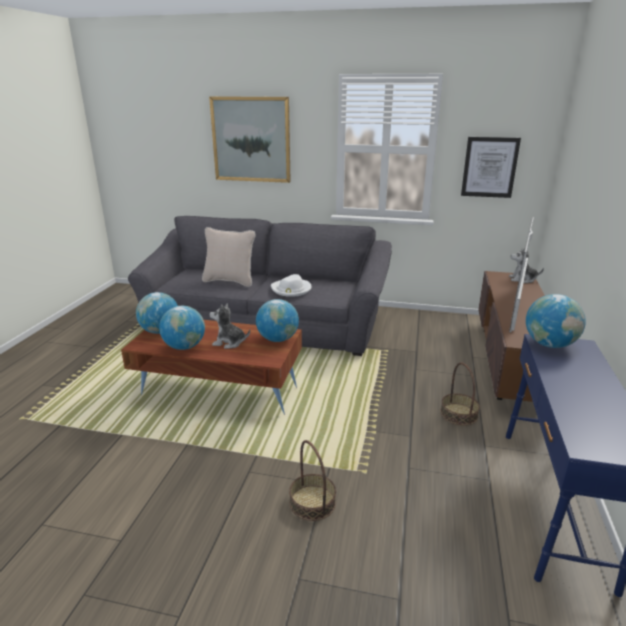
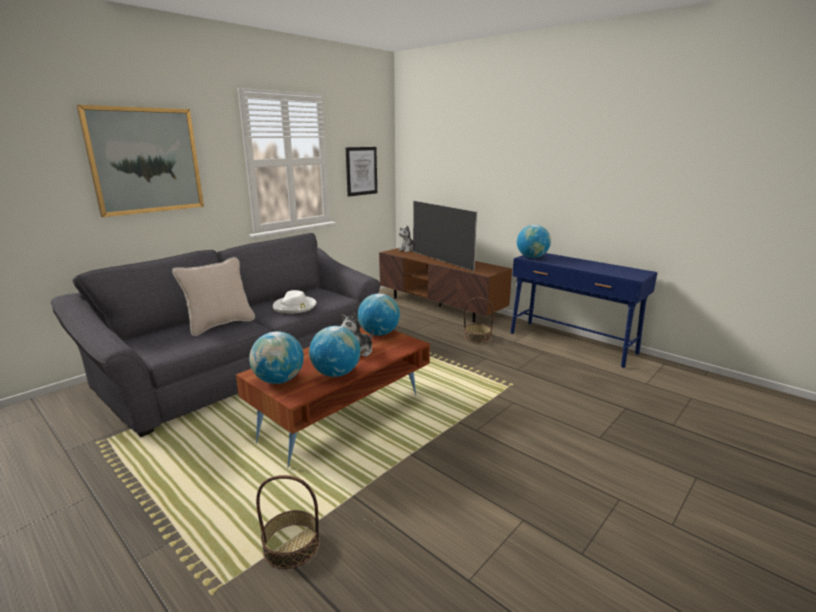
camera: 60 degrees left, 5 degrees down
basket [289,440,336,521] -> basket moved to [256,475,319,569]

